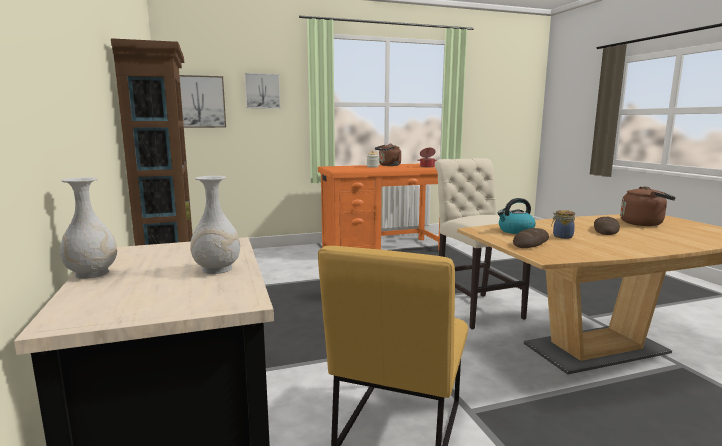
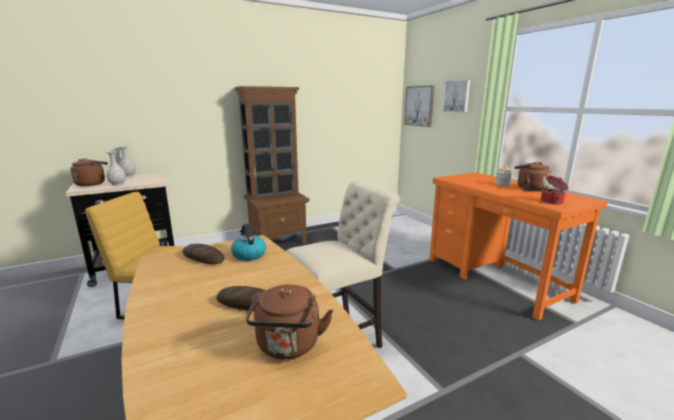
camera: 80 degrees right, 5 degrees up
jar [551,210,575,239] -> none
none -> brown kettle [70,158,108,186]

